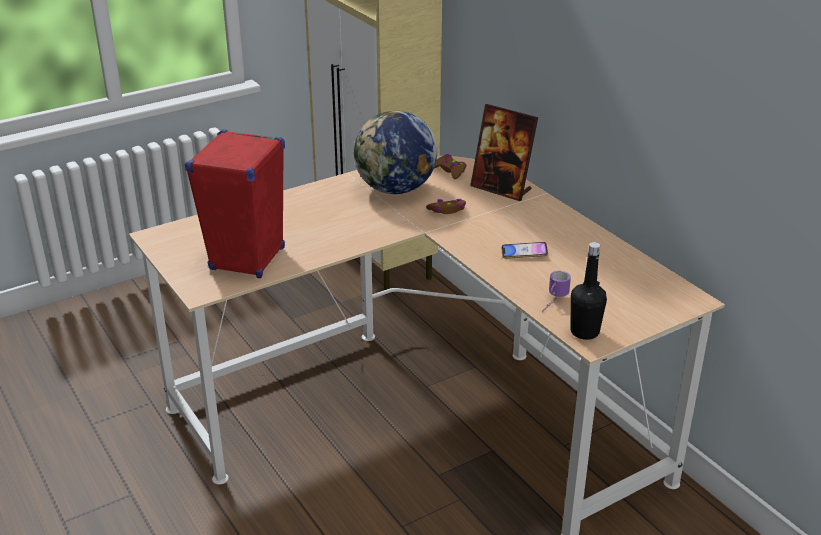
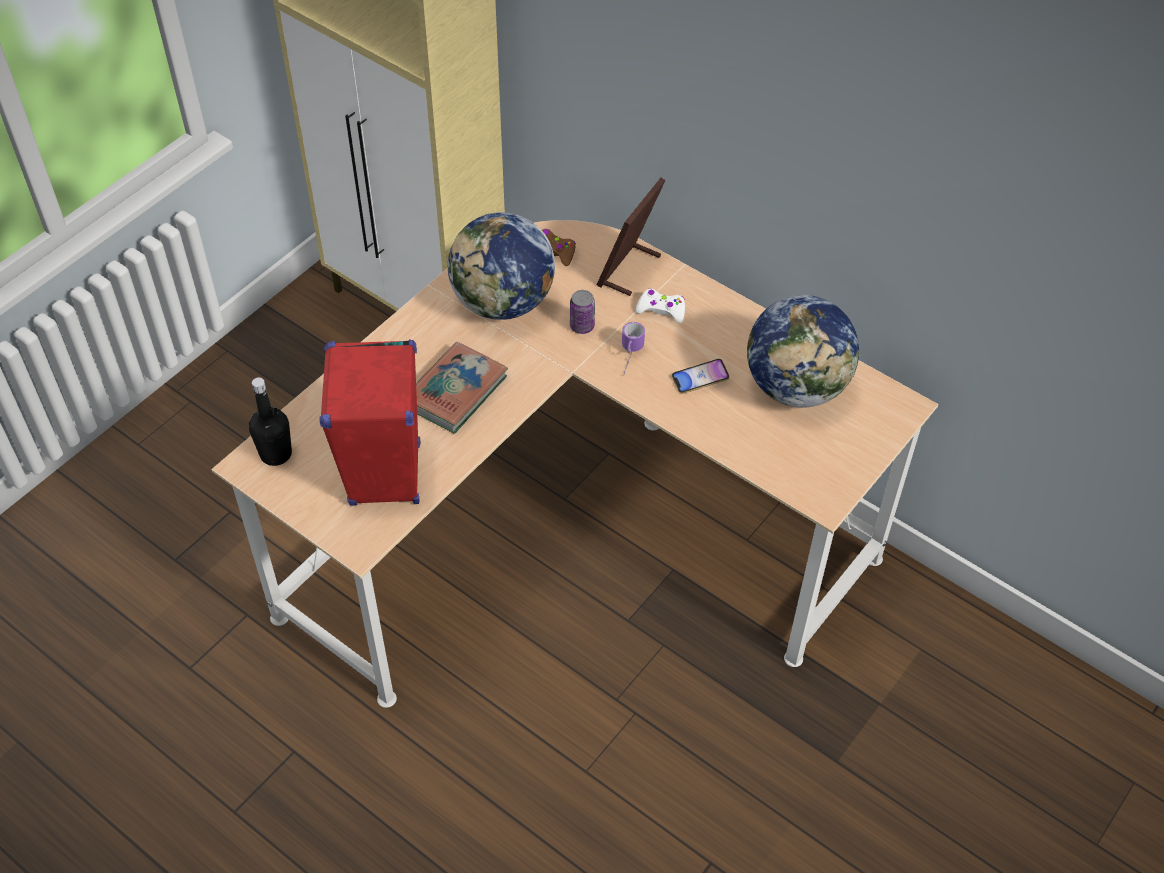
camera: 20 degrees left, 20 degrees up
brown game controller [426,199,466,214] -> can [570,290,595,334]
picture frame [470,104,538,201] -> picture frame turned 105 degrees clockwise [597,178,666,296]
mug [542,271,571,312] -> mug moved to [622,322,645,376]
black bottle [570,242,607,340] -> black bottle moved to [249,377,292,466]
none -> book [416,342,508,434]
none -> white game controller [636,289,685,323]
none -> globe [747,295,859,408]

